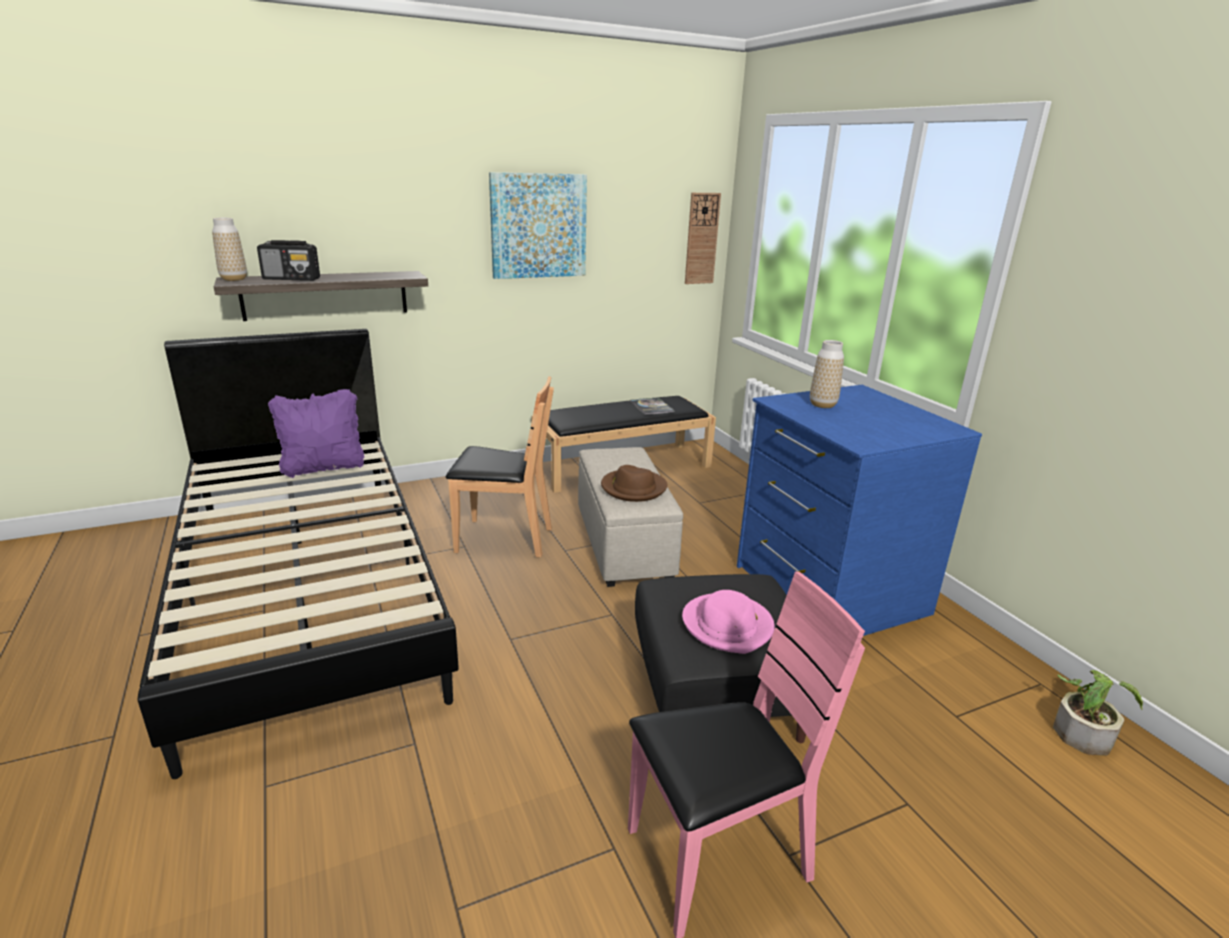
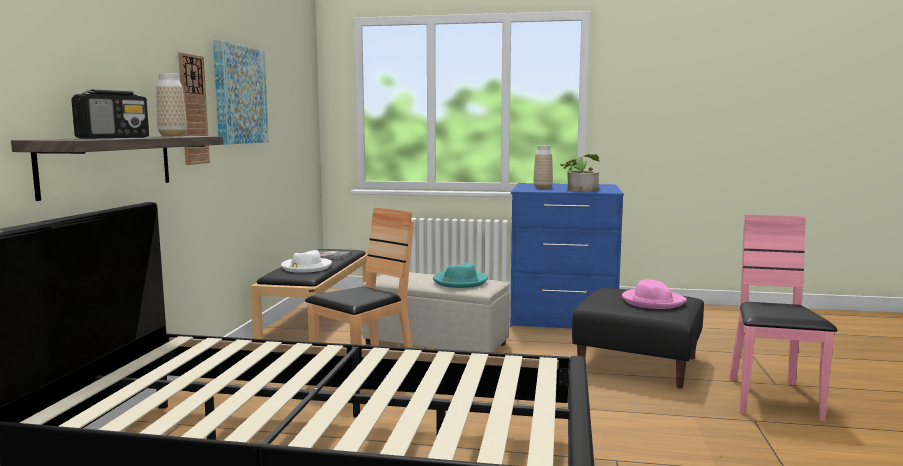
camera: 55 degrees left, 15 degrees down
vase [212,218,247,281] -> vase moved to [156,73,187,136]
purple pillow [268,389,364,478] -> none
brown hat [601,465,667,502] -> turquoise hat [433,263,488,288]
wall clock [685,193,721,284] -> wall clock moved to [178,53,210,165]
potted plant [1053,670,1143,756] -> potted plant moved to [560,154,600,192]
none -> white hat [281,250,332,273]

